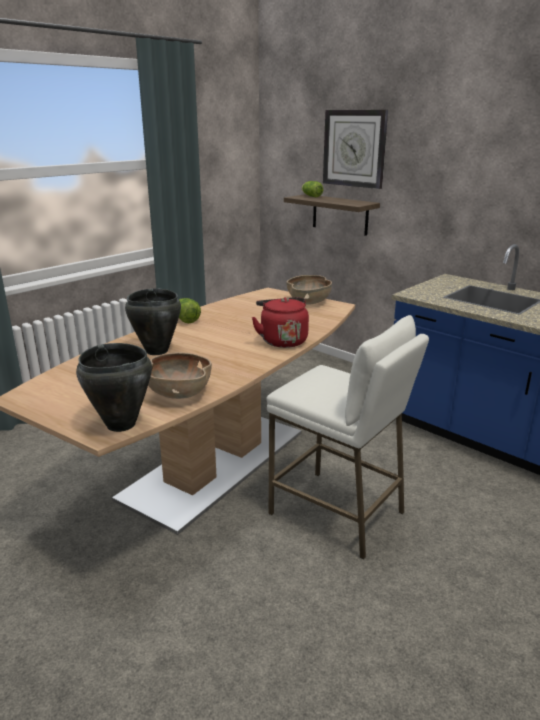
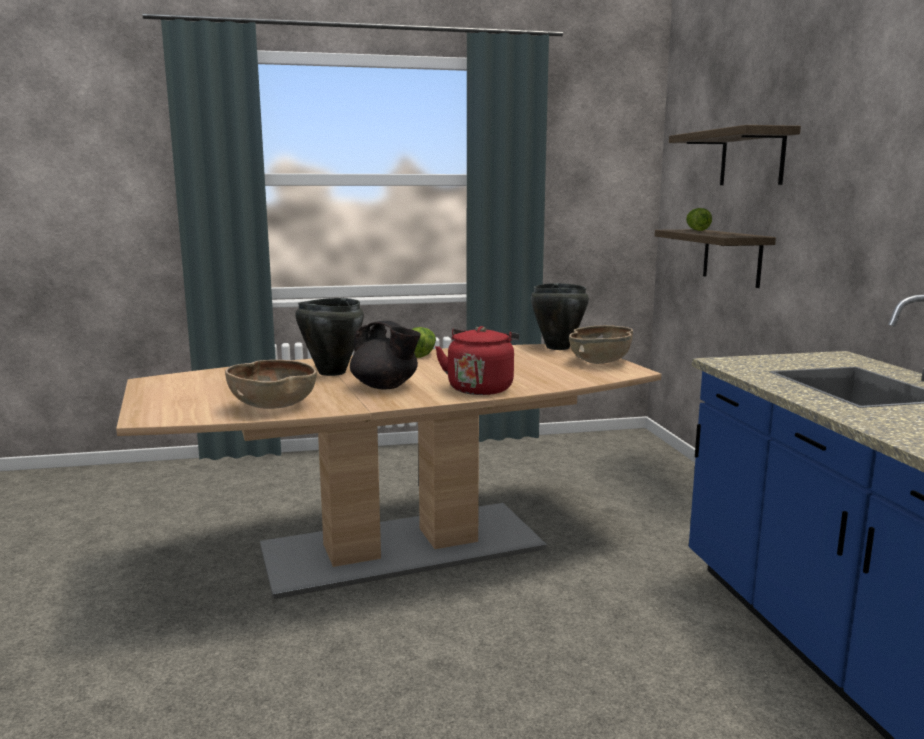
camera: 35 degrees right, 10 degrees down
black cooking pot [76,343,152,432] -> black cooking pot moved to [531,283,589,350]
white stool [267,315,429,559] -> none
wall clock [323,110,388,189] -> shelf [669,125,801,185]
none -> black teapot [350,321,421,390]

